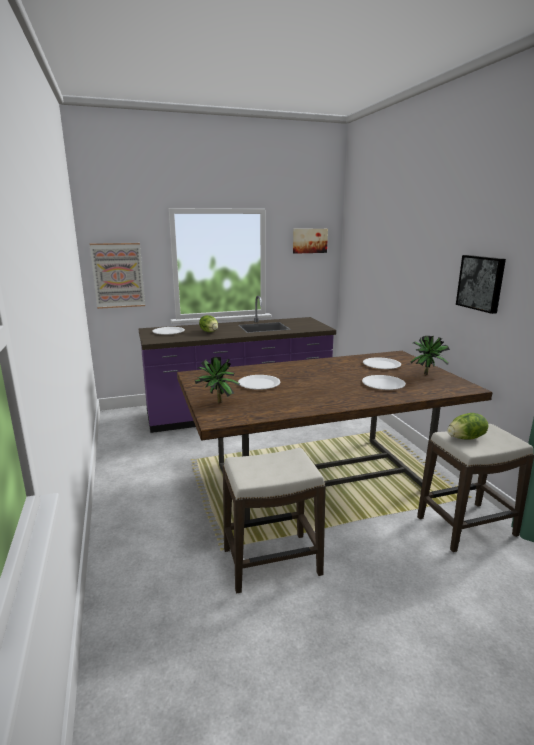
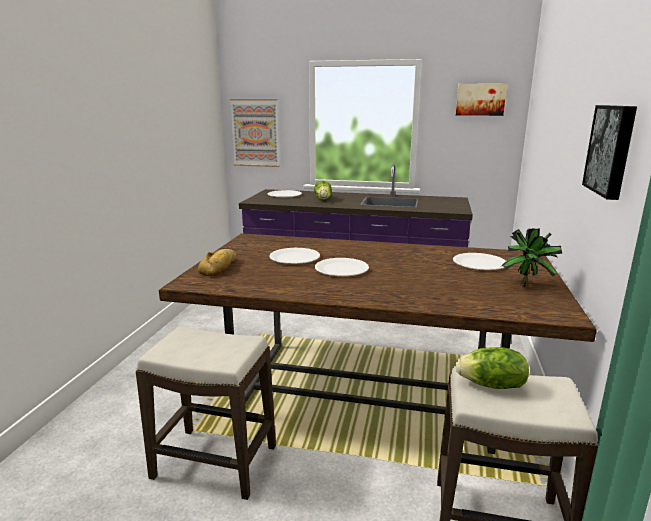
camera: 30 degrees right, 0 degrees up
potted plant [195,357,240,403] -> bread [198,249,236,276]
white plate [362,375,406,390] -> white plate moved to [315,258,369,276]

